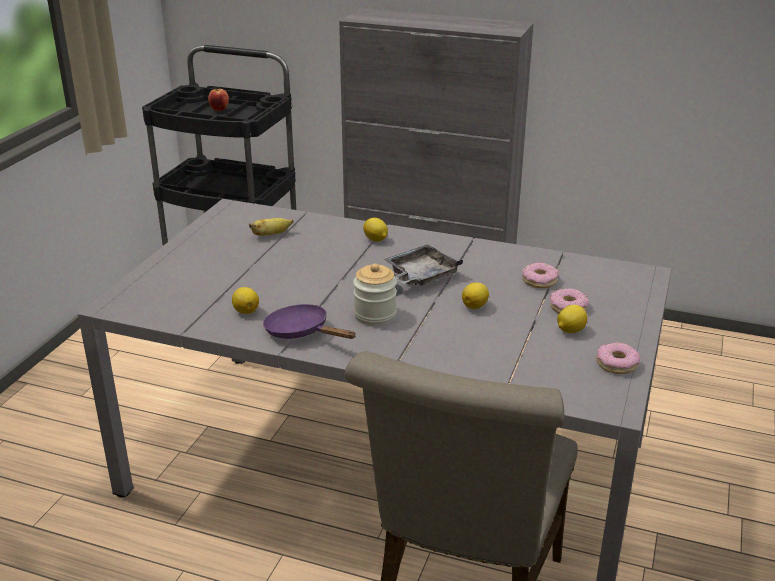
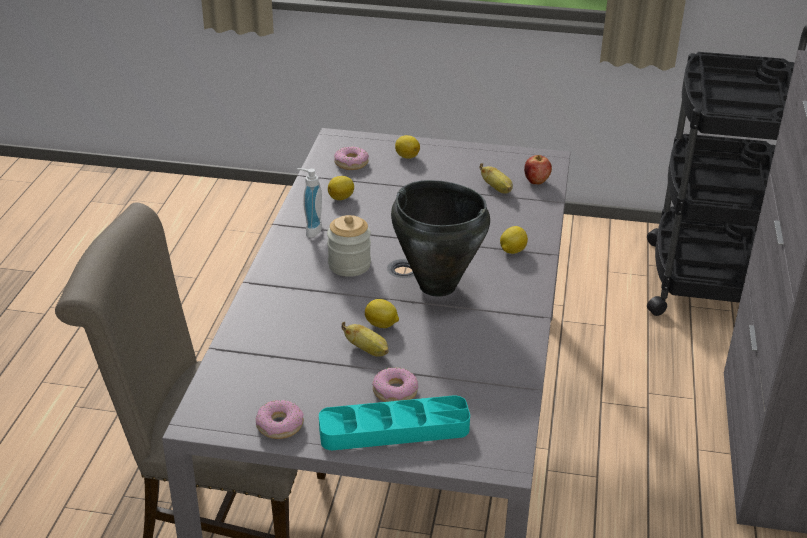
camera: 80 degrees right, 5 degrees up
apple [208,88,229,111] -> apple moved to [524,155,552,184]
purple frying pan [263,304,356,339] -> soap dispenser [297,168,322,238]
grey tray [384,244,463,286] -> black cooking pot [391,180,490,297]
donut [522,262,559,288] -> donut moved to [334,146,369,170]
lemon [557,305,587,333] -> lemon moved to [395,135,420,159]
none -> turquoise tray [319,395,470,450]
none -> banana [341,322,389,356]

